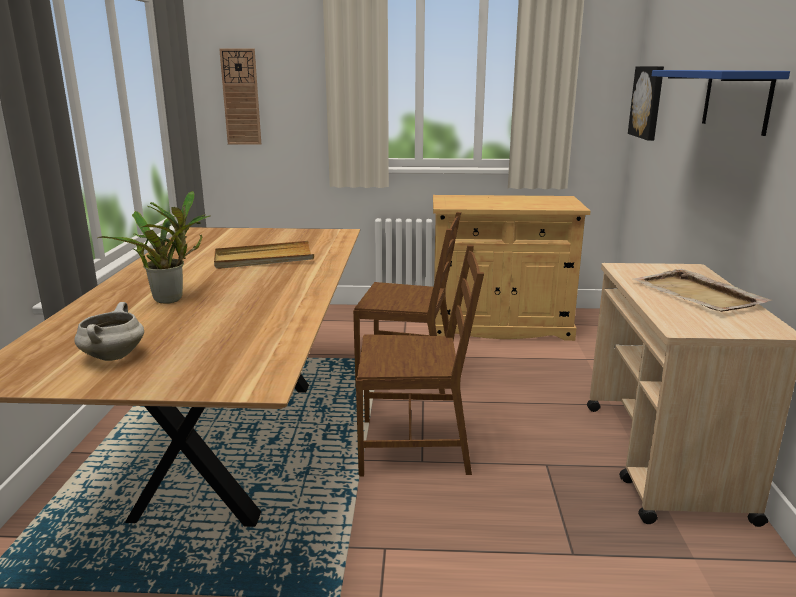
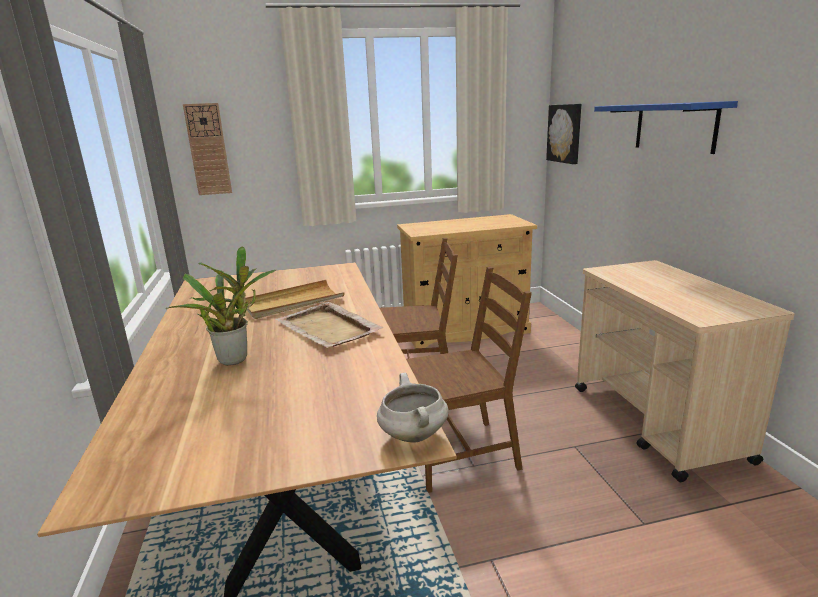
camera: 15 degrees left, 0 degrees up
white cooking pot [74,302,144,361] -> white cooking pot moved to [377,373,449,443]
beige tray [633,269,772,312] -> beige tray moved to [276,302,384,348]

